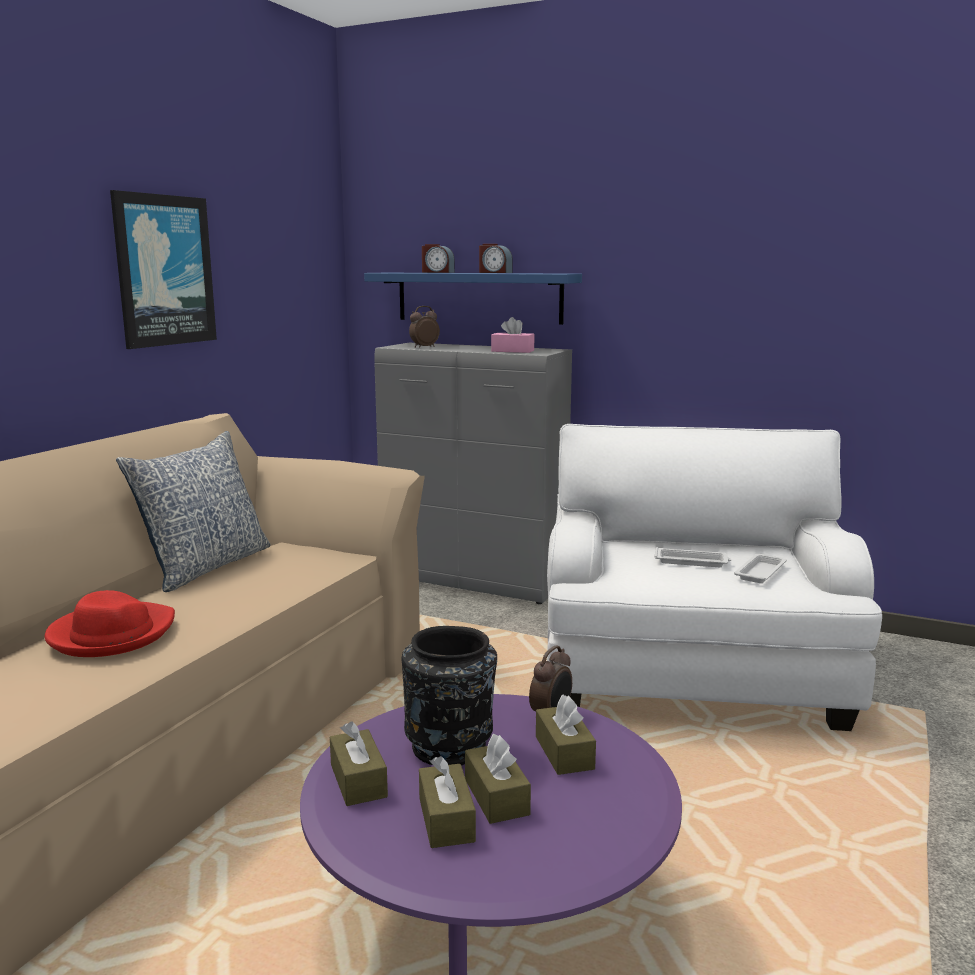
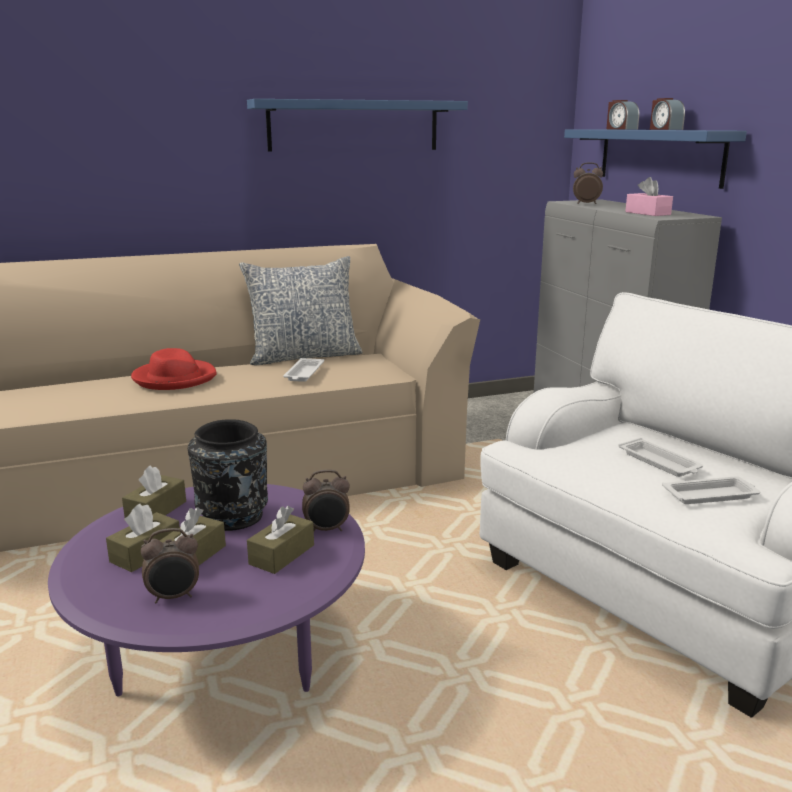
camera: 45 degrees right, 5 degrees up
picture [110,190,217,349] -> blue shelf [247,99,468,152]
none -> alarm clock [141,528,199,603]
none -> white tray [283,358,324,382]

